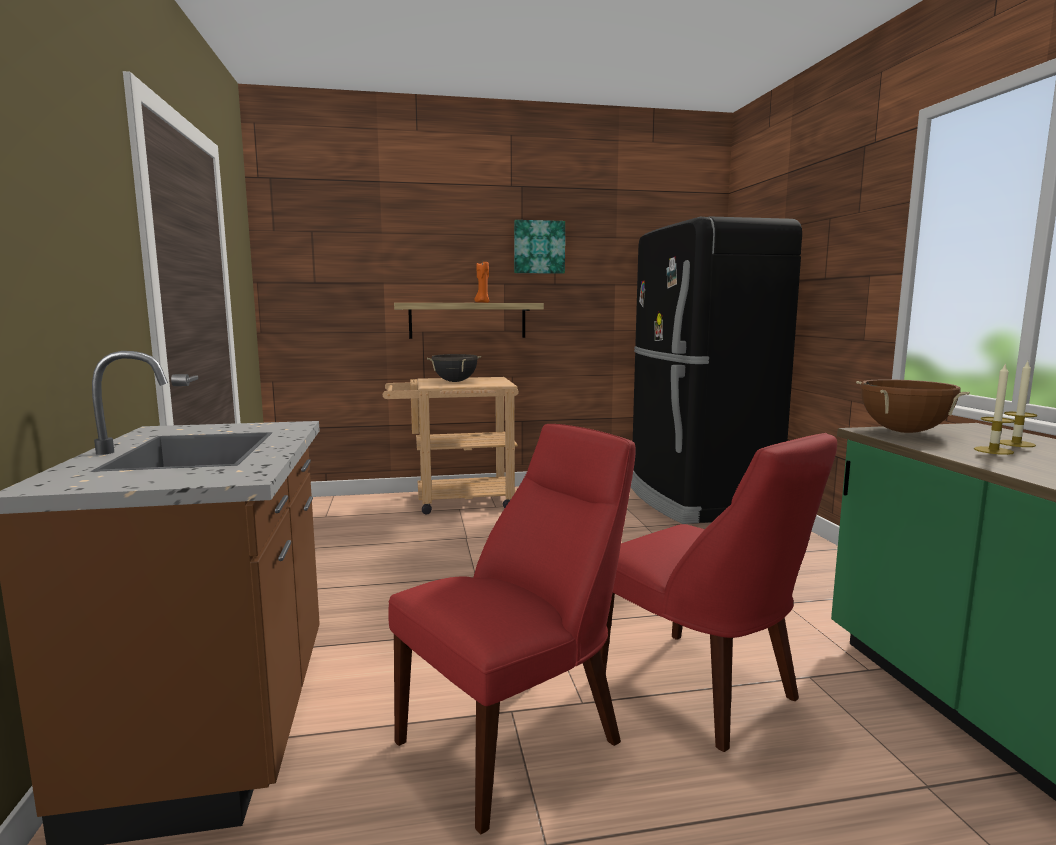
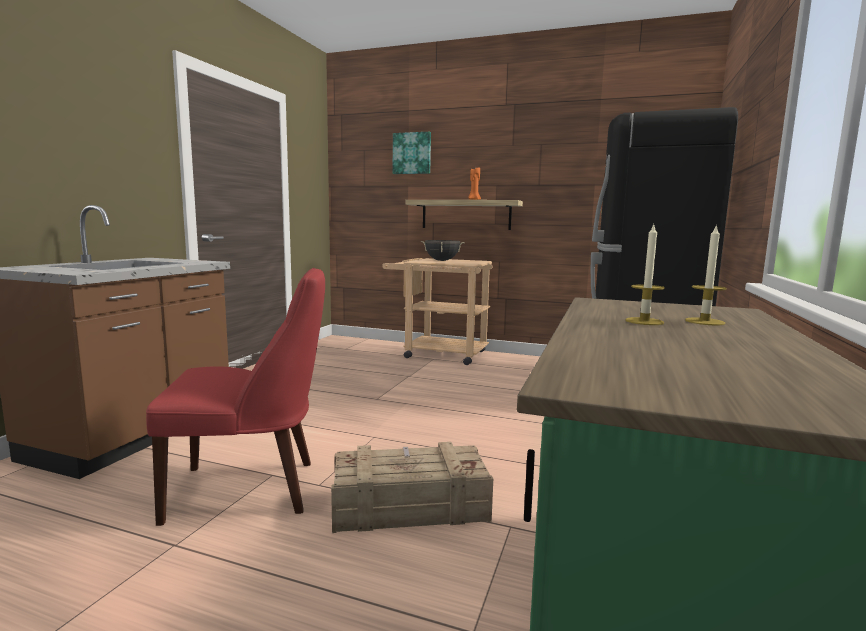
camera: 30 degrees right, 0 degrees up
picture [514,220,565,274] -> picture moved to [393,132,431,174]
red chair [600,433,837,752] -> crate [331,442,493,533]
brown cooking pot [856,379,970,433] -> none

